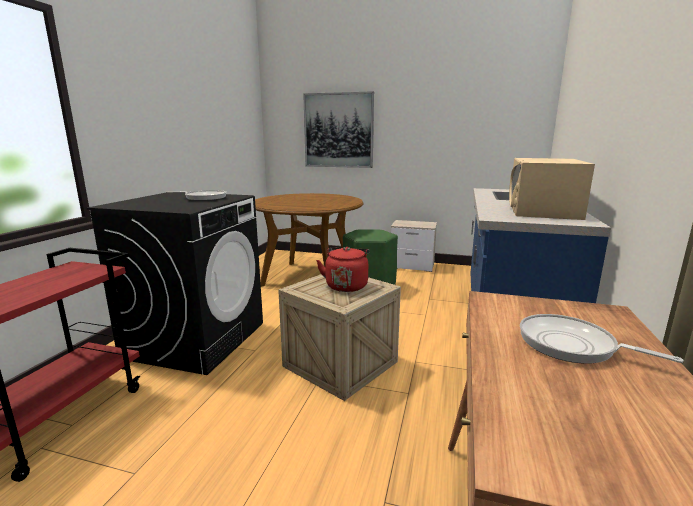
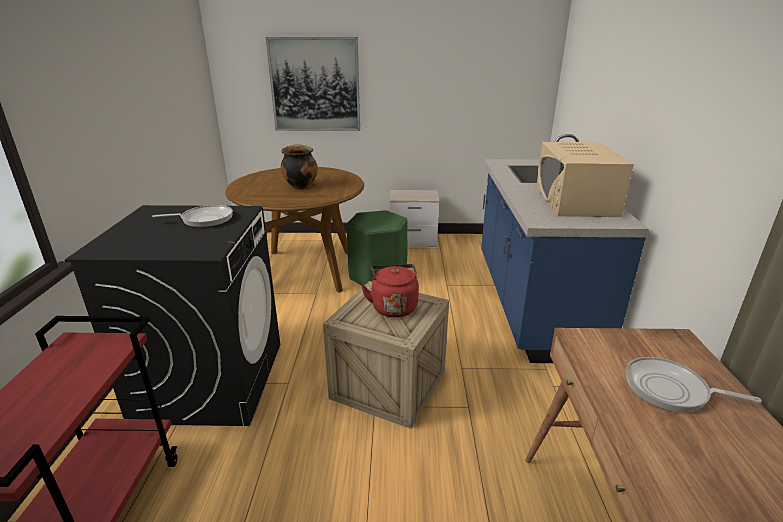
camera: 15 degrees left, 10 degrees up
none -> cooking pot [281,144,318,190]

